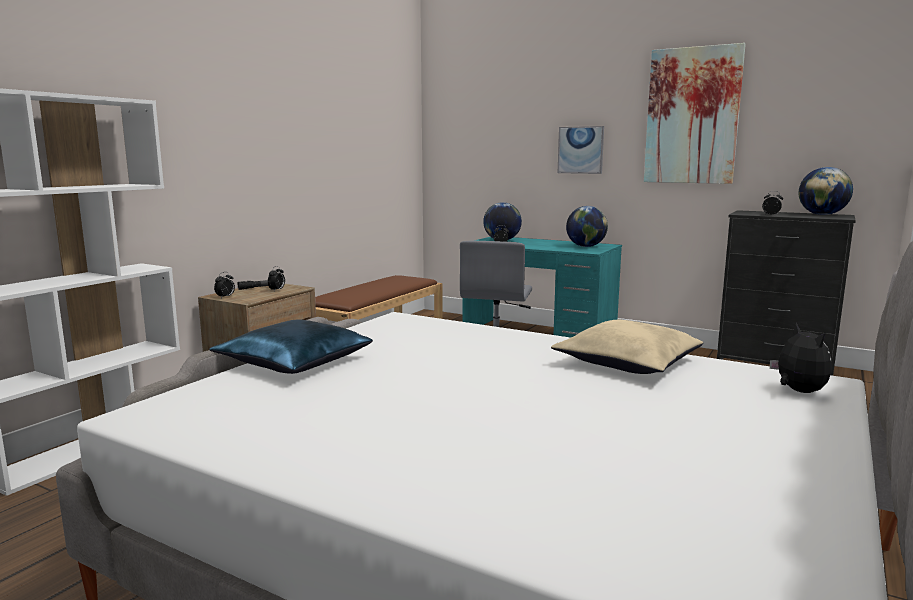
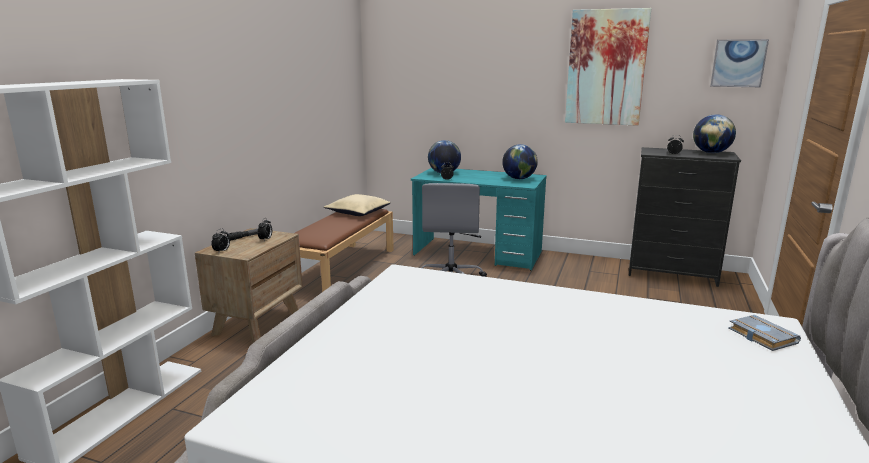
camera: 10 degrees left, 5 degrees up
blue pillow [209,319,373,374] -> none
beige pillow [551,320,703,374] -> beige pillow moved to [324,194,391,216]
picture [558,126,604,174] -> picture moved to [710,39,769,87]
plush toy [770,323,832,393] -> grey book [728,315,801,351]

